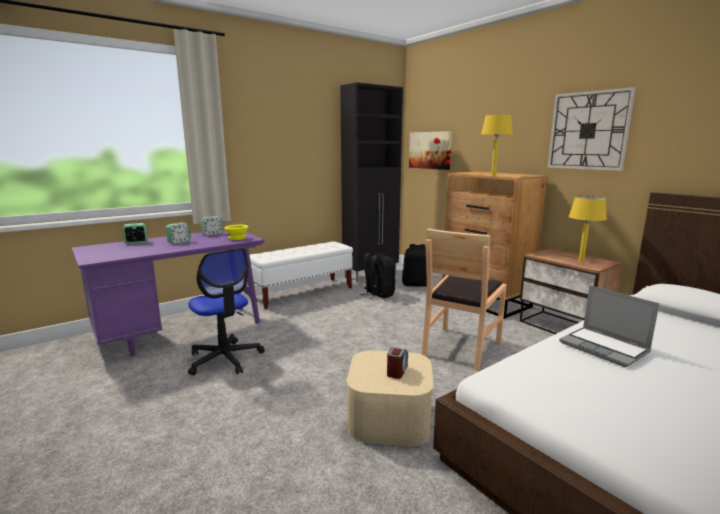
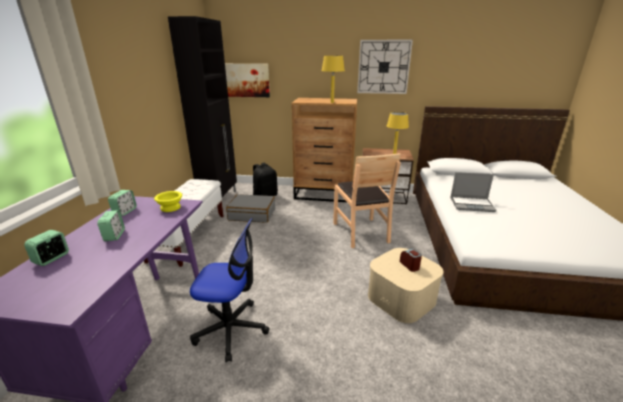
camera: 45 degrees left, 10 degrees up
black backpack [360,252,395,299] -> grey suitcase [226,194,275,223]

